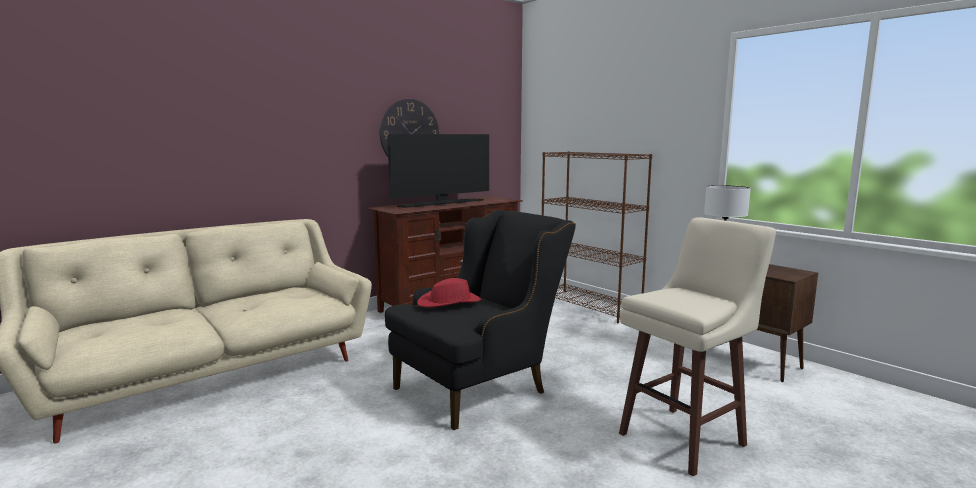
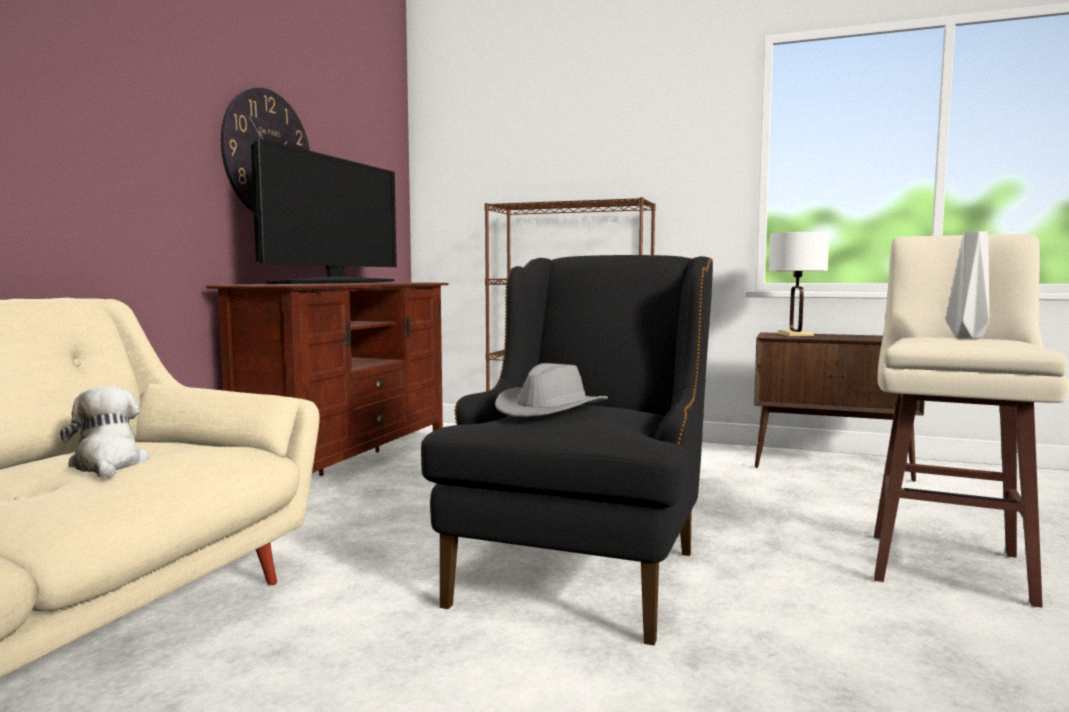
camera: 30 degrees left, 5 degrees down
red hat [417,278,481,308] -> grey hat [495,363,608,417]
none -> plush toy [60,386,149,477]
none -> grey vase [946,231,989,338]

